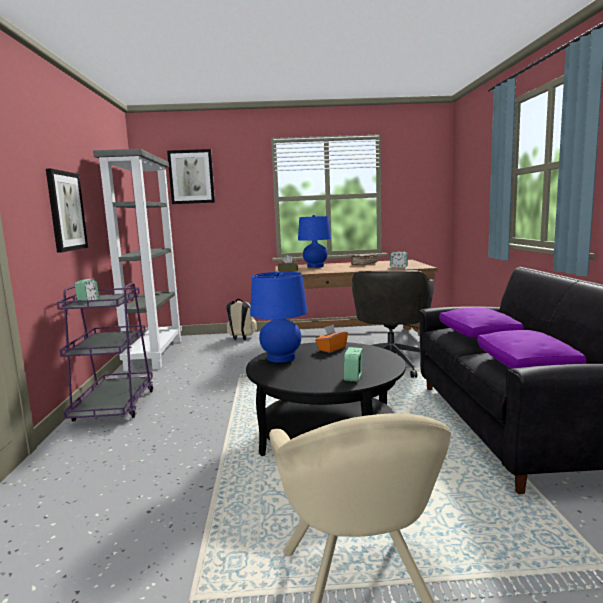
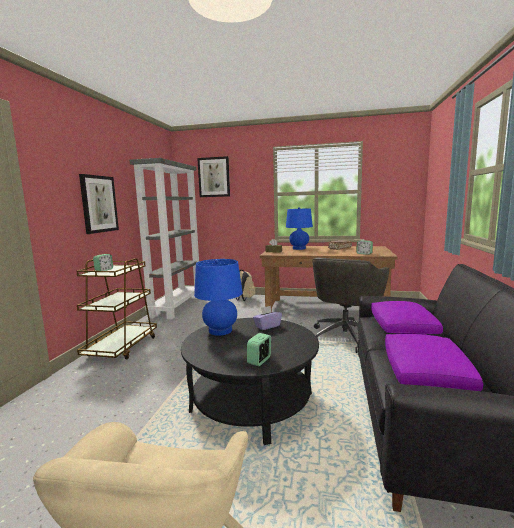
camera: 15 degrees right, 0 degrees up
purple cart [57,282,154,421] -> brown cart [76,258,157,359]
orange tissue box [315,325,348,353] -> purple tissue box [253,306,282,330]

